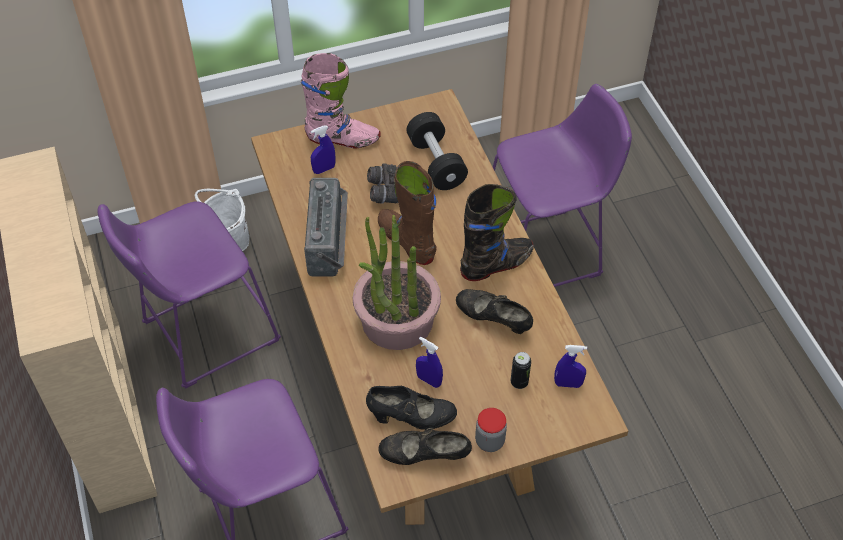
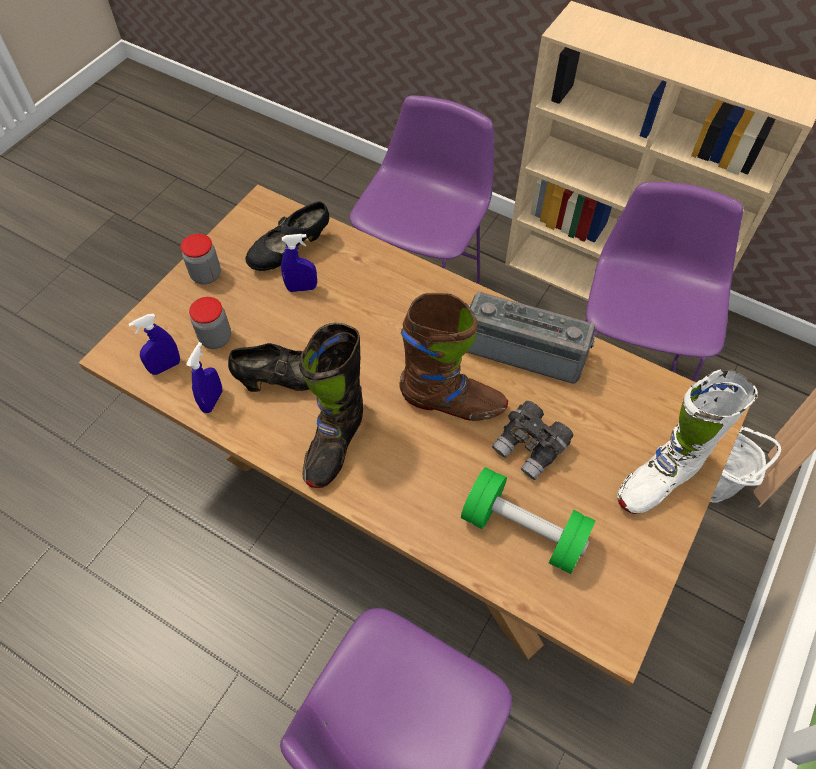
camera: 140 degrees right, 5 degrees up
pink boot [301,53,381,148] -> white boot [617,369,758,514]
radio [304,178,348,276] -> radio turned 150 degrees clockwise [467,291,595,383]
blue spray bottle [311,125,336,174] -> blue spray bottle moved to [186,342,222,413]
potted plant [353,215,441,350] -> none
black shoe [378,428,472,465] -> none
black dumbbell [406,112,468,190] -> green dumbbell [461,467,595,574]
can [511,352,531,389] -> jar [189,297,231,349]

